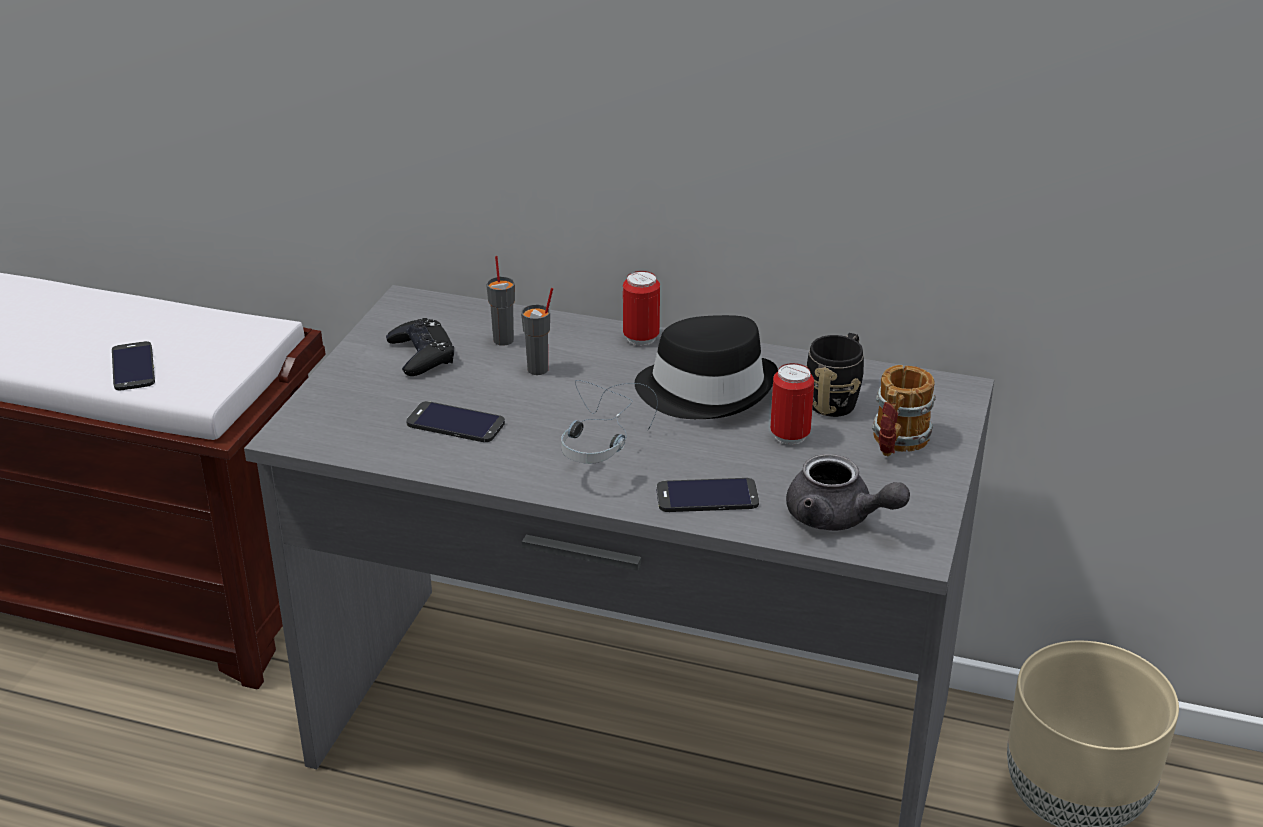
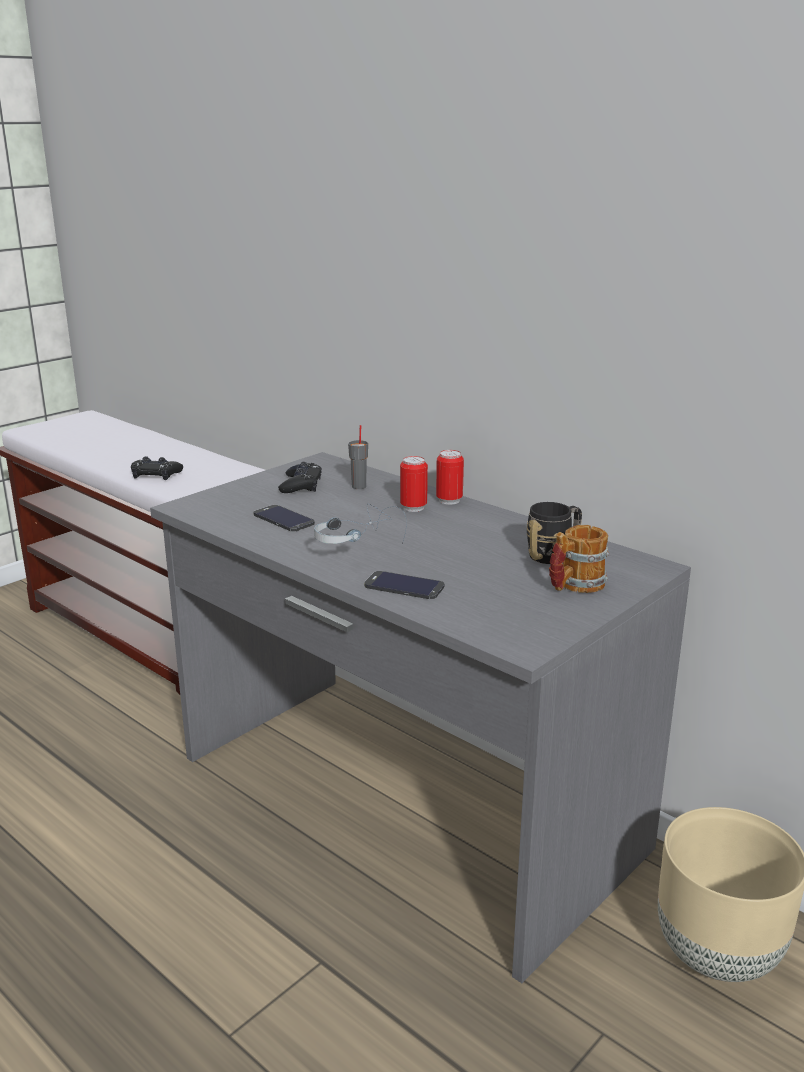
camera: 25 degrees right, 10 degrees down
phone [112,341,155,390] -> black game controller [131,456,183,480]
grey cup [521,288,553,375] -> none
black hat [635,315,778,419] -> none
can [770,363,814,445] -> can moved to [400,456,428,512]
grey teapot [786,454,910,531] -> none

